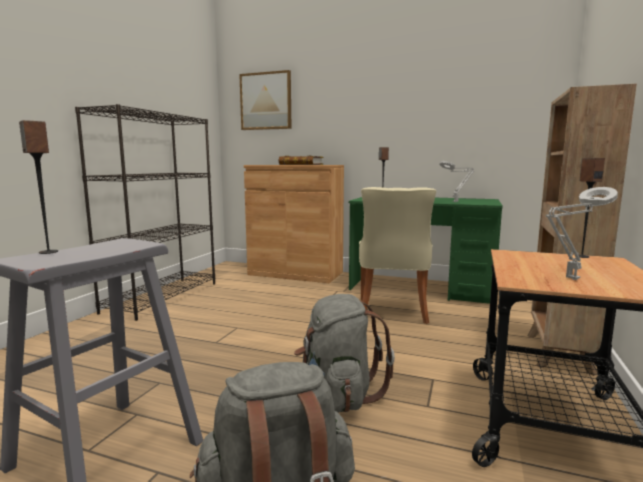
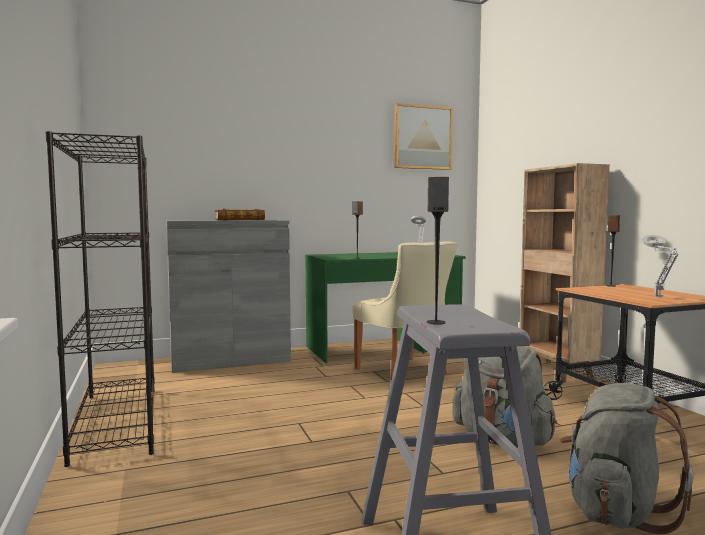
camera: 40 degrees left, 5 degrees down
picture [239,70,292,130] -> picture moved to [394,103,453,170]
brown cabinet [244,165,344,283] -> grey cabinet [166,220,291,373]

